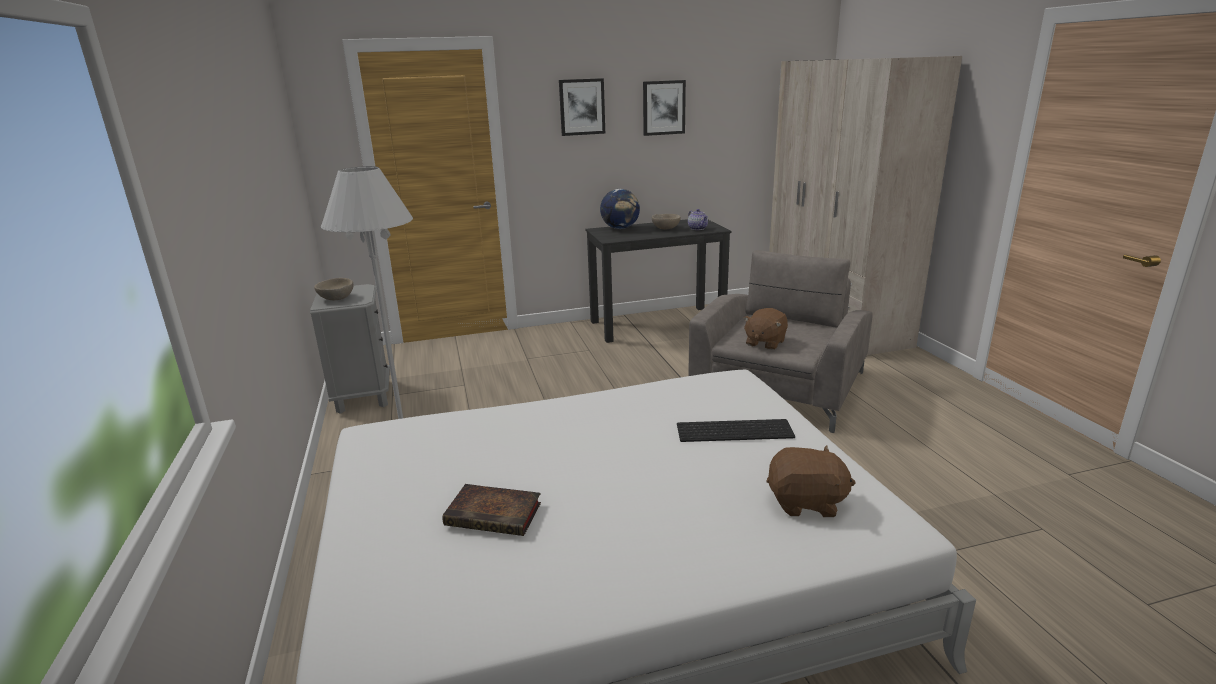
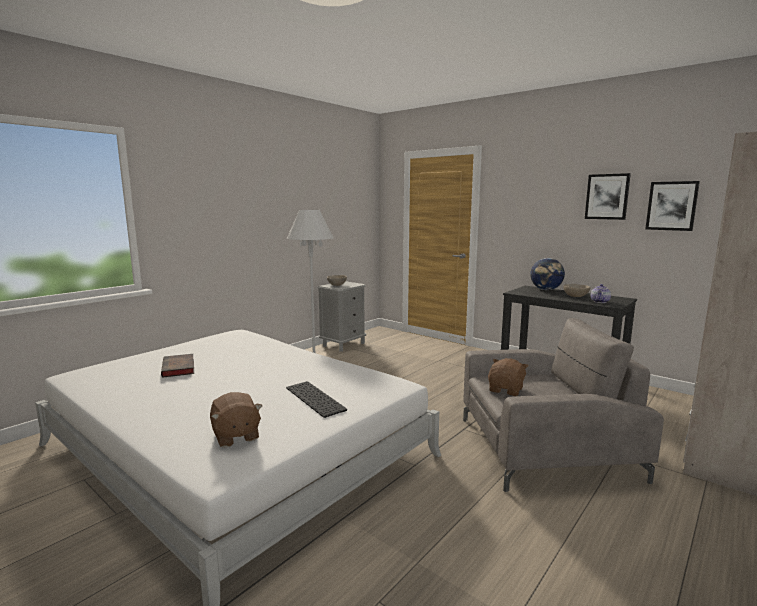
camera: 55 degrees right, 10 degrees down
picture [559,78,605,136] -> picture moved to [645,181,700,231]
brown plush toy [743,308,788,350] -> brown plush toy turned 120 degrees clockwise [488,358,529,396]

